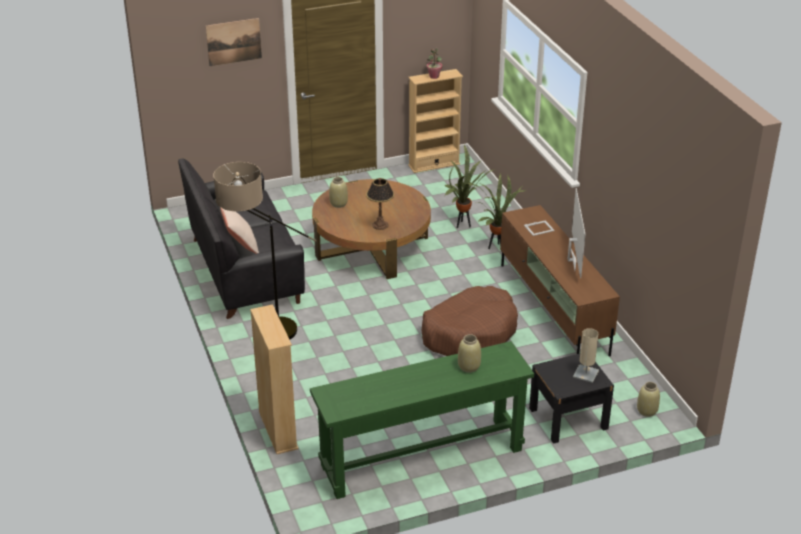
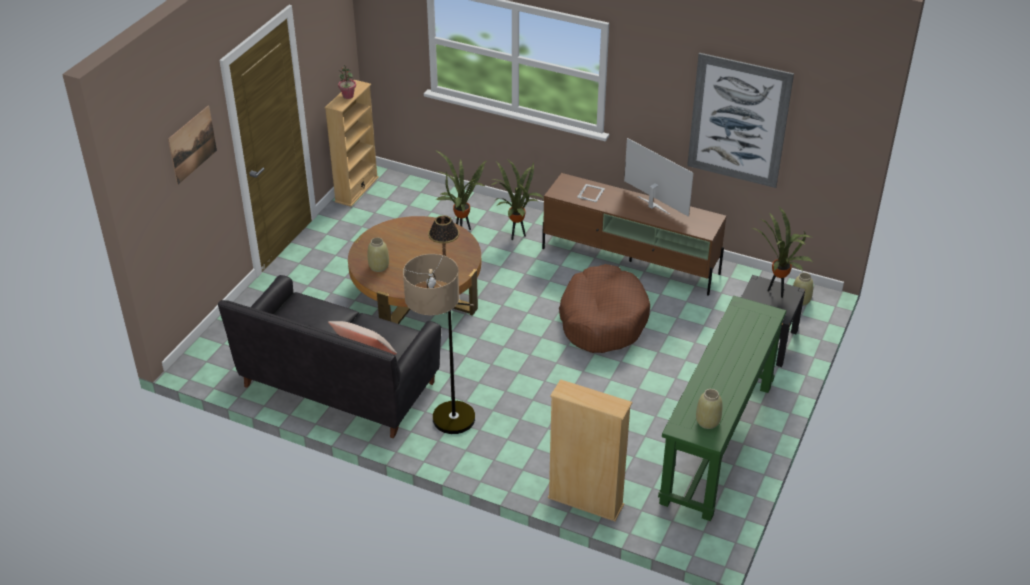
camera: 45 degrees left, 5 degrees up
beige vase [458,334,481,373] -> beige vase moved to [696,389,722,429]
beige table lamp [573,328,599,383] -> potted plant [751,207,812,298]
none -> picture [687,53,794,188]

